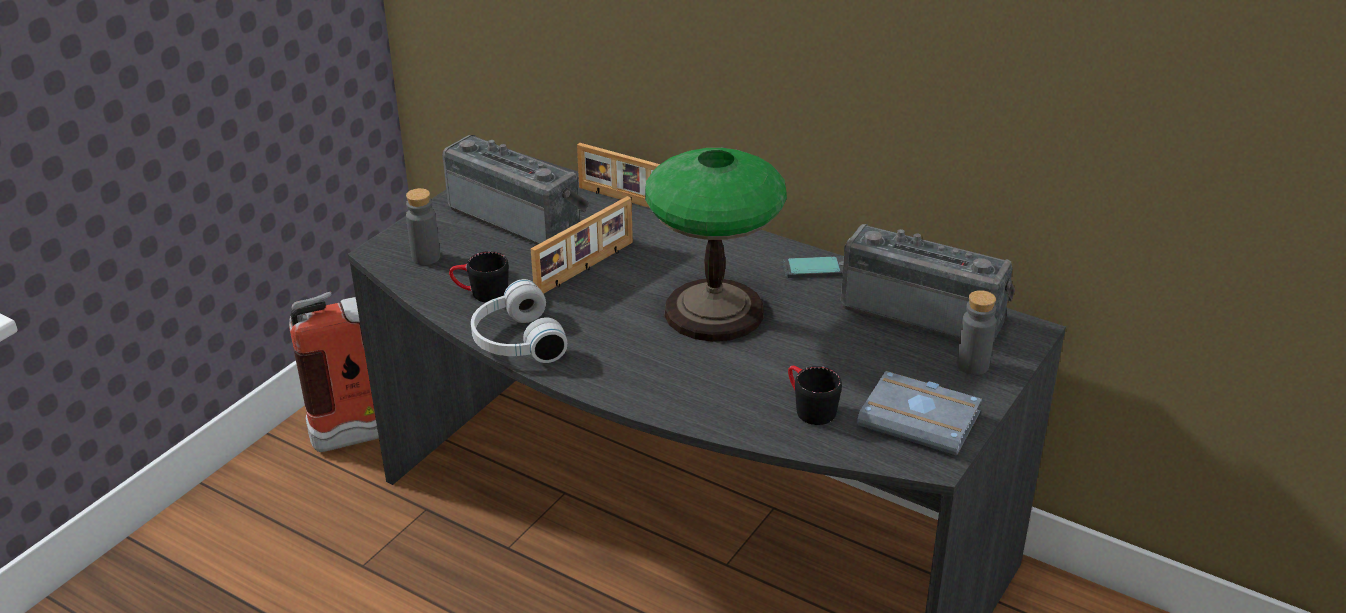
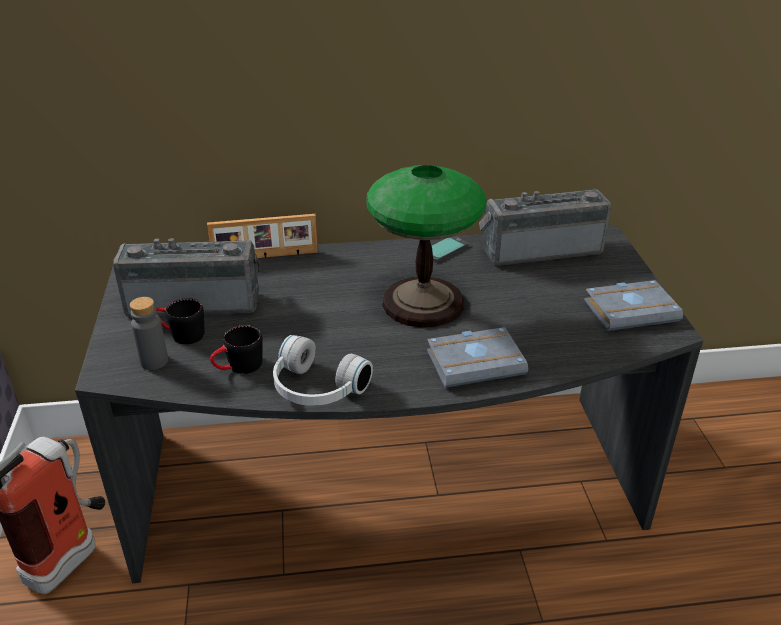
camera: 40 degrees left, 0 degrees up
picture frame [531,196,633,294] -> none
black mug [788,366,842,425] -> black mug moved to [156,298,205,344]
grey bottle [957,290,996,375] -> none
none -> grey book [427,327,528,388]

